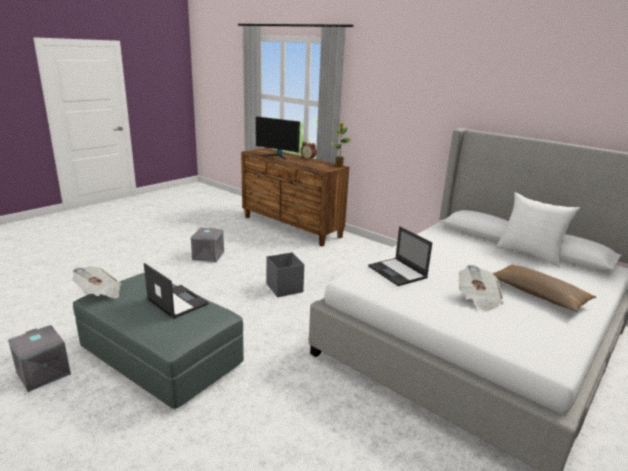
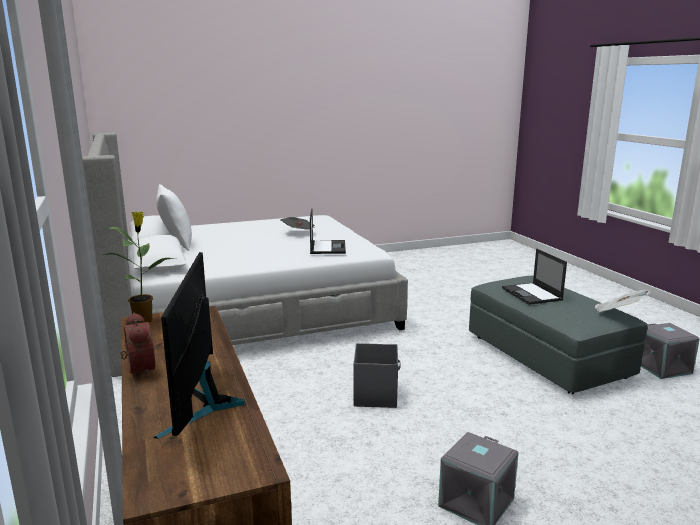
camera: 150 degrees left, 5 degrees down
monitor [256,116,300,160] -> monitor turned 150 degrees counterclockwise [154,252,246,439]
brown pillow [492,265,596,312] -> none

